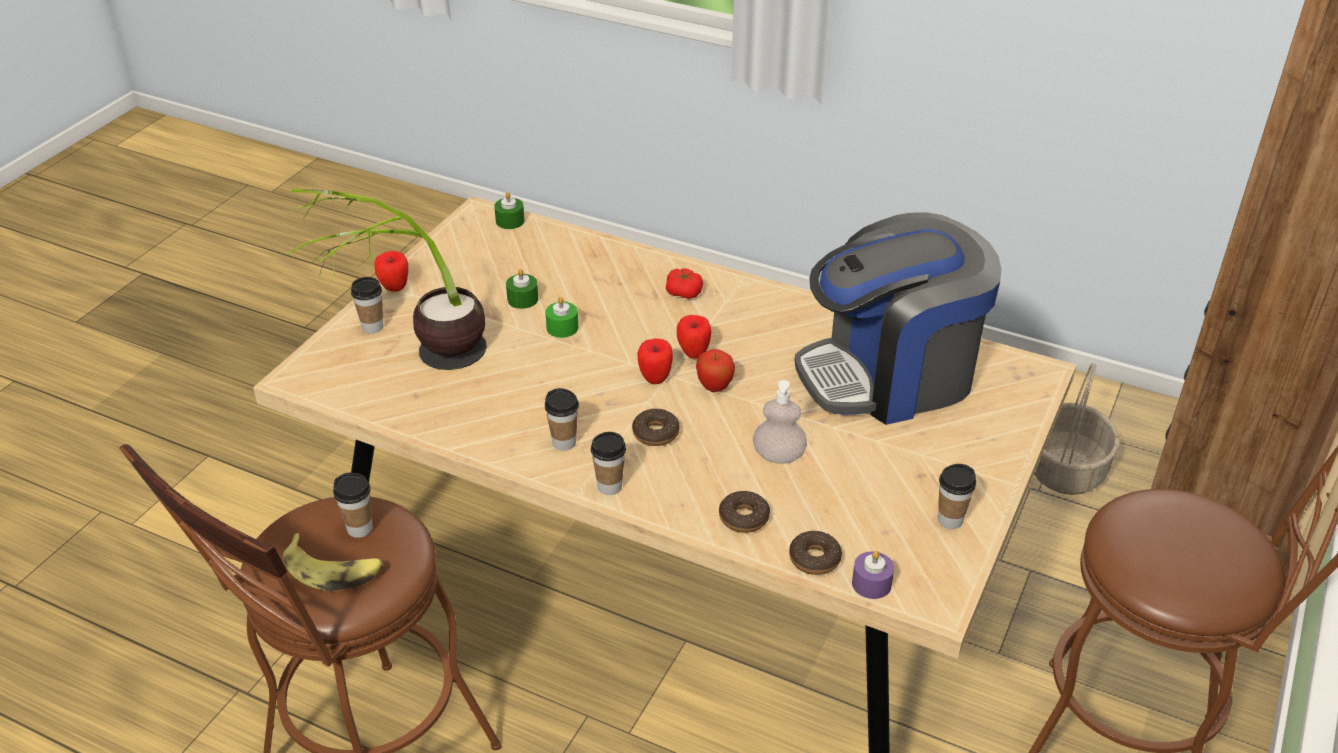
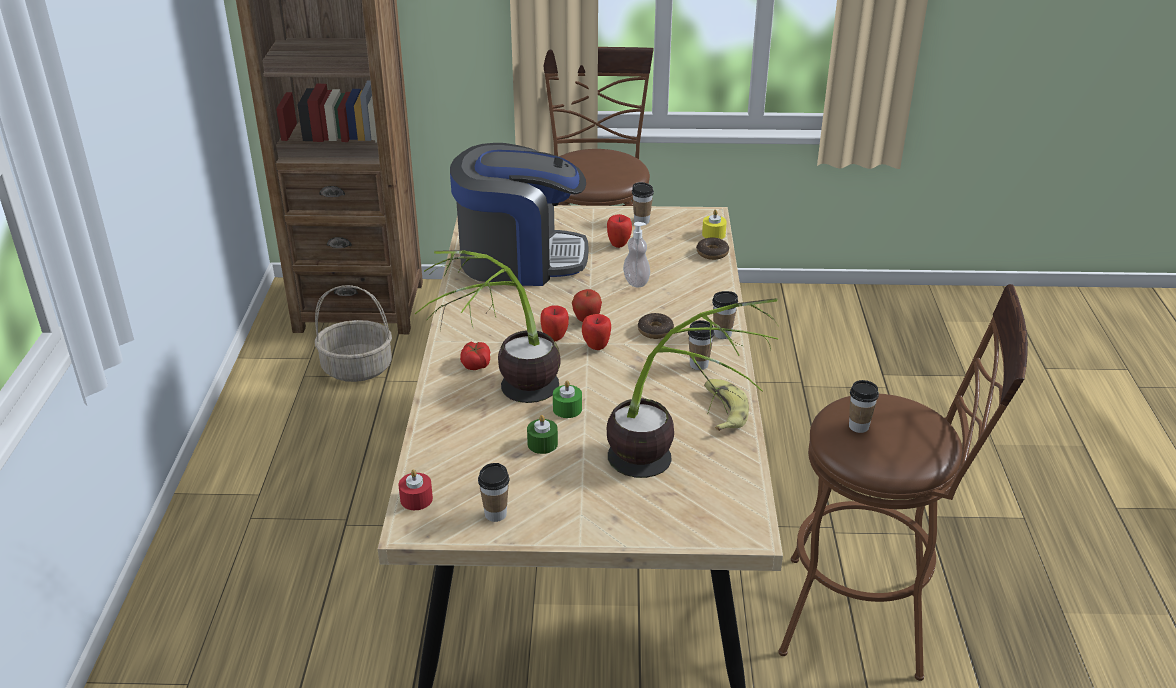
camera: 115 degrees left, 5 degrees down
banana [283,533,383,591] -> banana moved to [704,379,749,431]
cup [351,277,383,334] -> cup moved to [478,463,509,522]
apple [375,251,408,292] -> apple moved to [607,214,632,248]
green candle [494,192,525,229] -> red candle [398,469,433,510]
donut [719,491,770,533] -> none
coffee machine [795,212,1002,425] -> coffee machine turned 45 degrees counterclockwise [450,143,588,286]
purple candle [852,551,894,599] -> yellow candle [702,209,727,239]
none -> potted plant [415,250,561,403]

